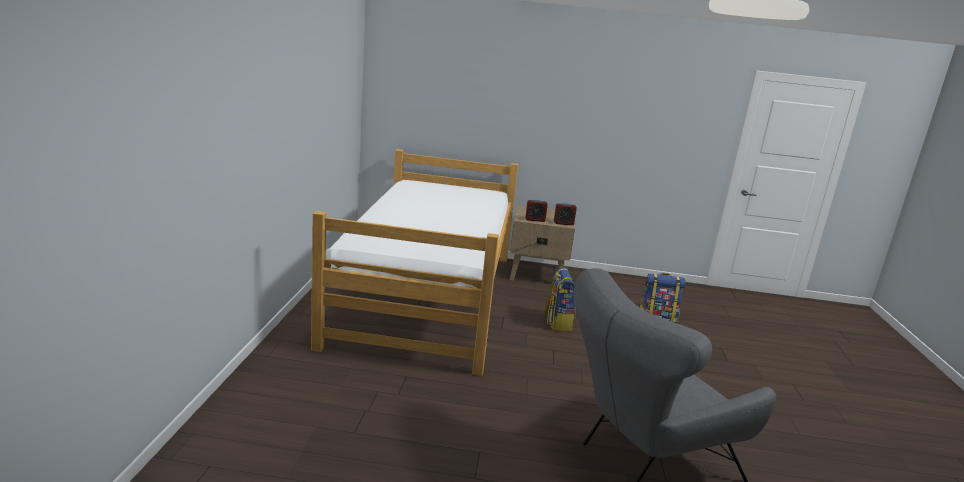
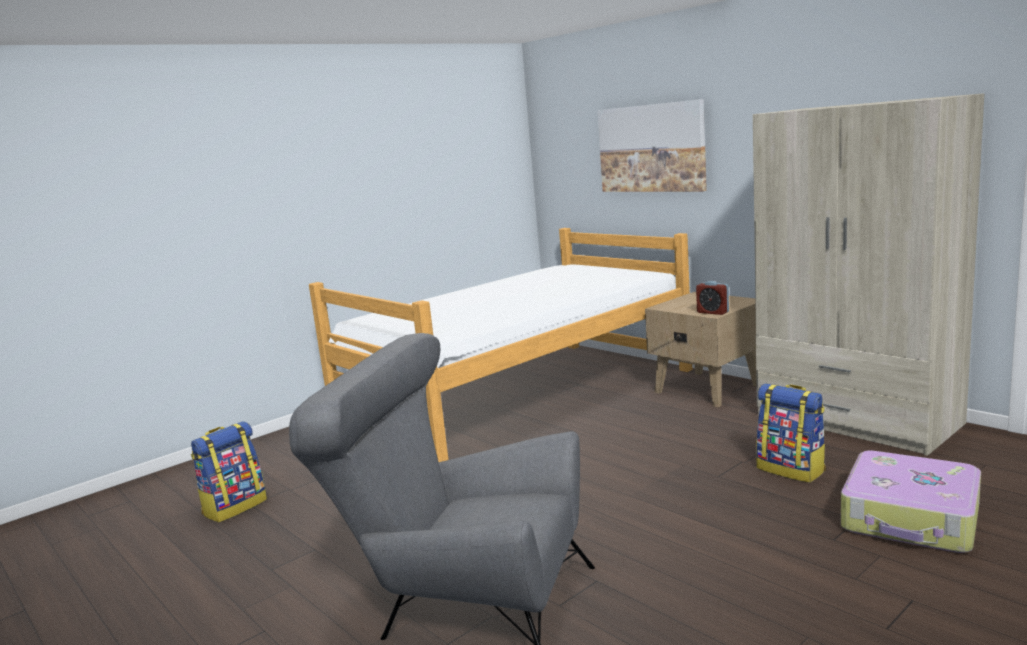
camera: 45 degrees right, 5 degrees down
alarm clock [525,199,548,222] -> none
backpack [544,267,576,332] -> backpack moved to [191,421,267,522]
none -> picture [597,99,707,192]
none -> beige wardrobe [753,93,984,456]
none -> suitcase [841,450,981,553]

